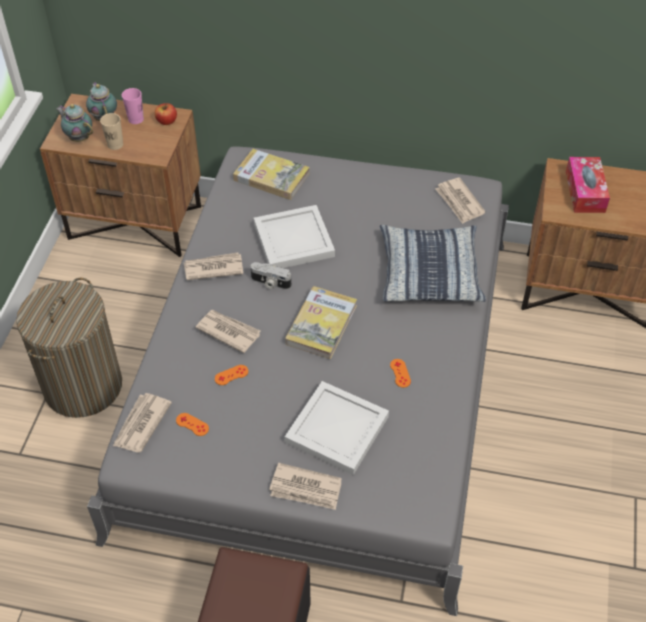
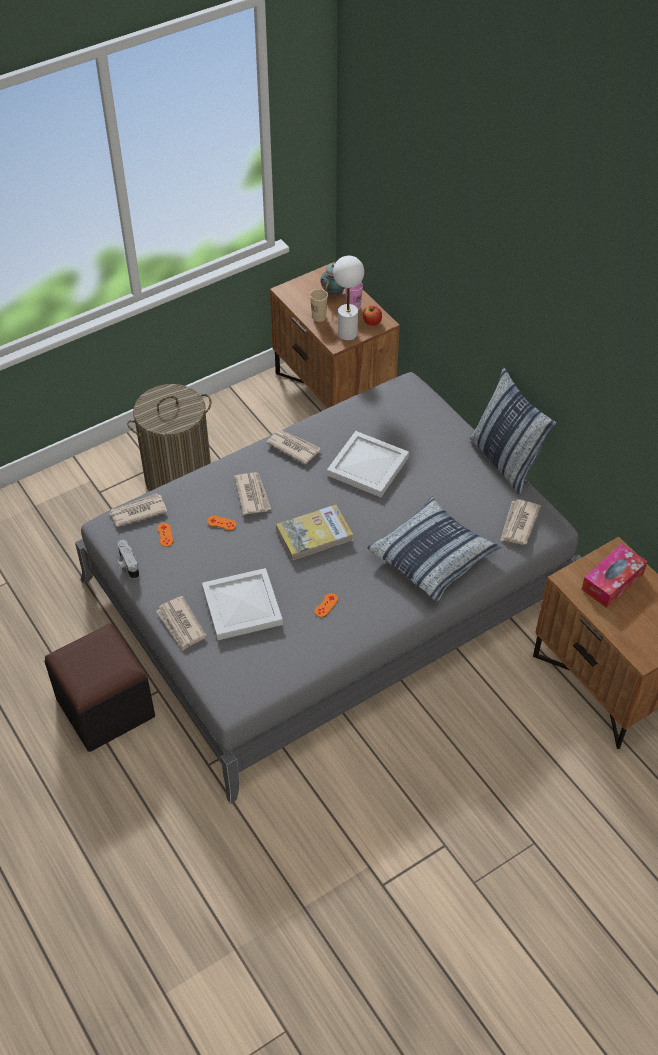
camera: 45 degrees right, 0 degrees up
teapot [56,104,93,142] -> none
book [233,149,310,200] -> none
camera [251,262,291,289] -> camera moved to [117,540,139,579]
none -> white table lamp [333,256,364,341]
none -> pillow [470,367,557,494]

